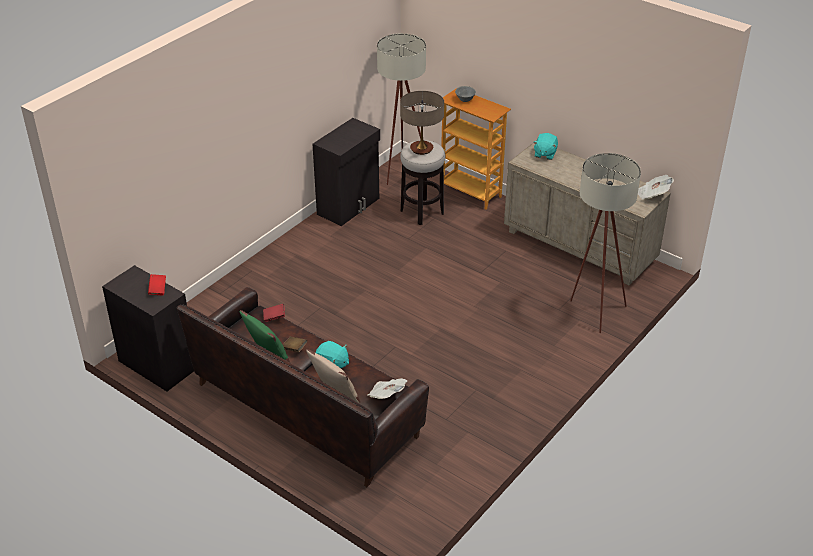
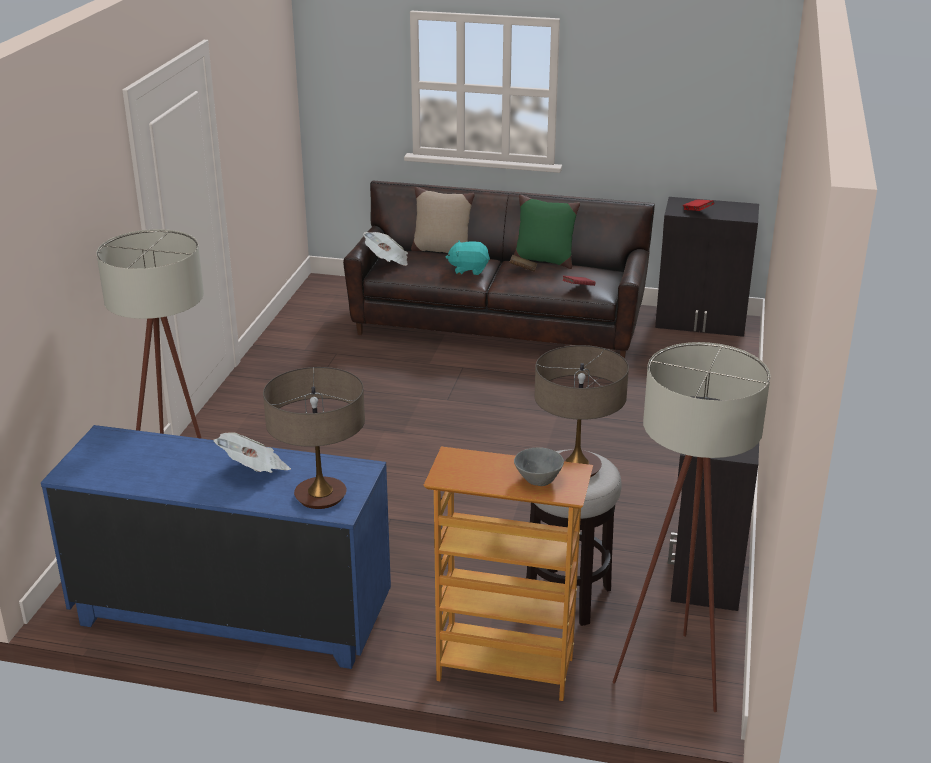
camera: 155 degrees right, 10 degrees down
beige dresser [504,140,671,285] -> blue dresser [41,425,391,669]
turquoise plush toy [533,133,558,160] -> table lamp [263,367,365,509]
newspaper [638,175,674,200] -> newspaper moved to [213,432,291,473]

